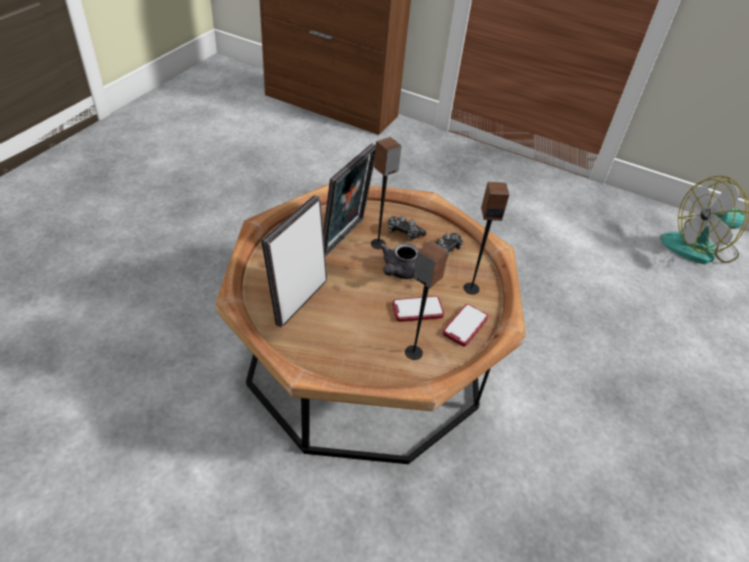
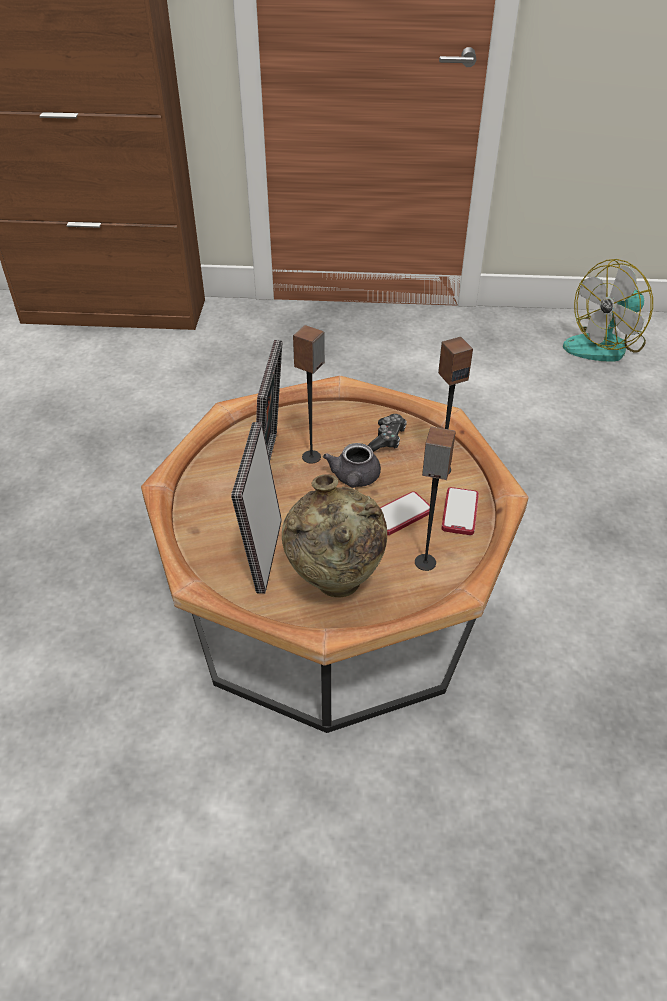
camera: 20 degrees left, 0 degrees up
game controller [388,216,426,241] -> none
none -> beige vase [282,474,387,598]

